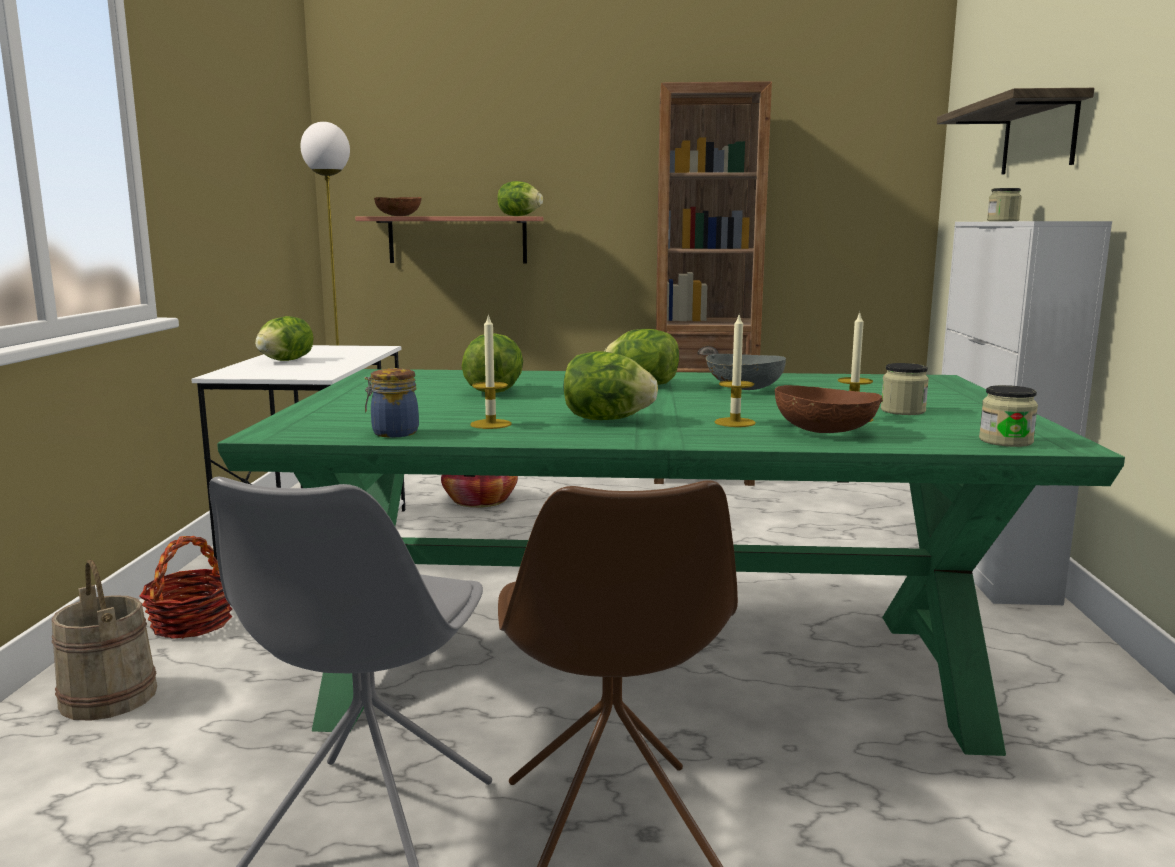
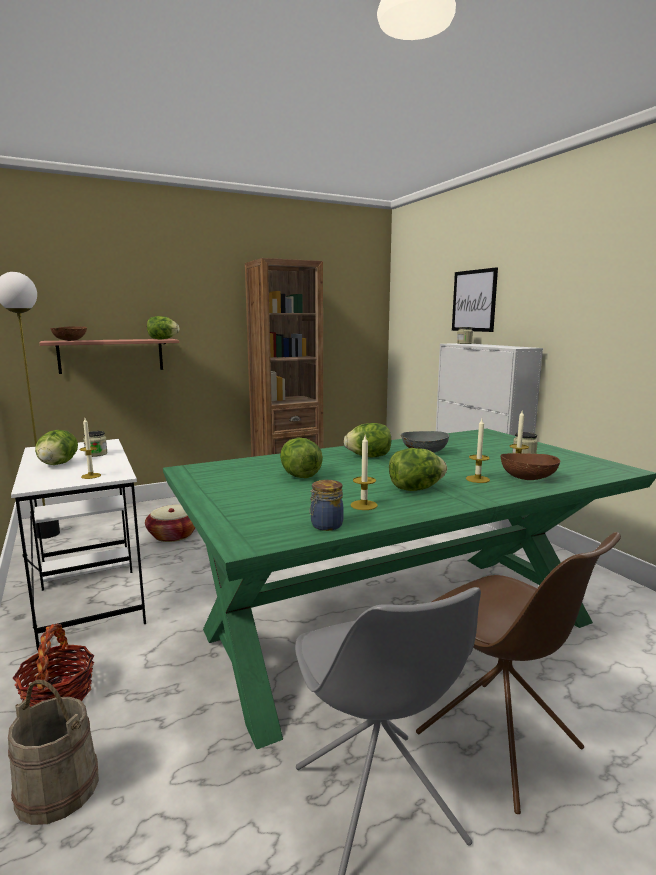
camera: 30 degrees left, 0 degrees up
shelf [937,88,1095,174] -> picture [452,267,498,332]
jar [979,385,1038,447] -> jar moved to [83,431,108,457]
none -> candle [80,418,101,479]

